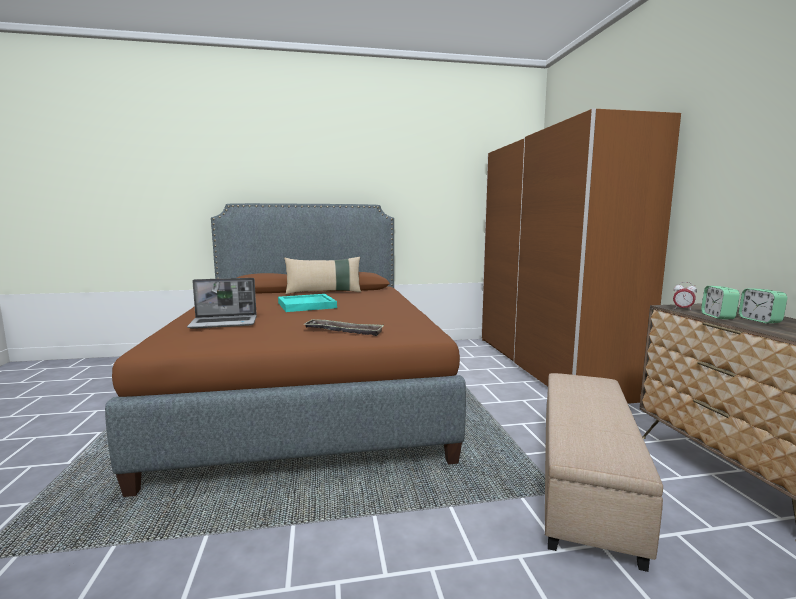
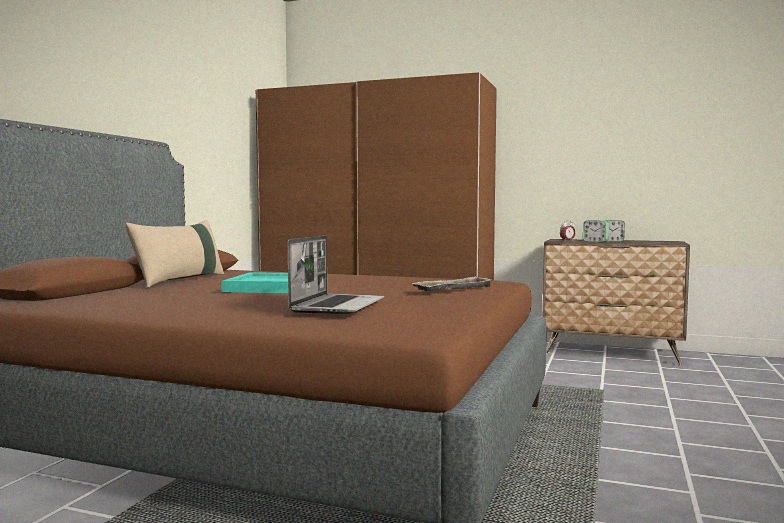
camera: 60 degrees left, 5 degrees down
beige ottoman [545,373,663,572] -> none

